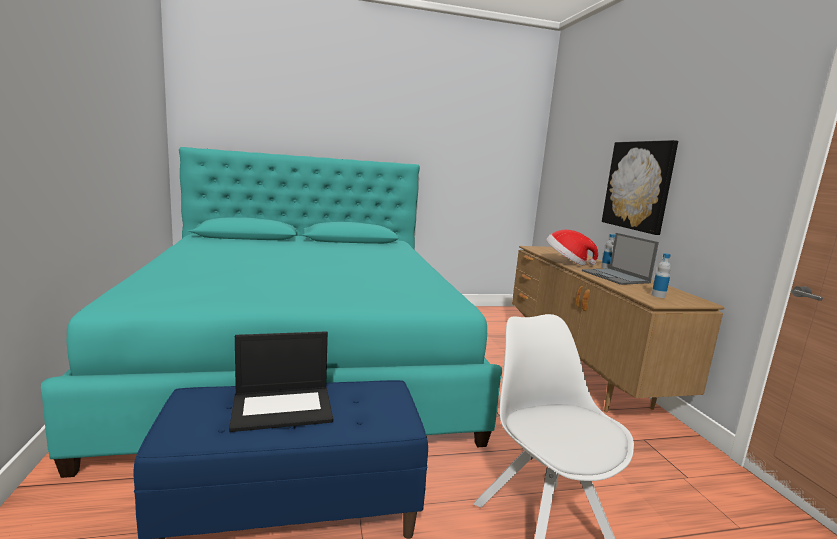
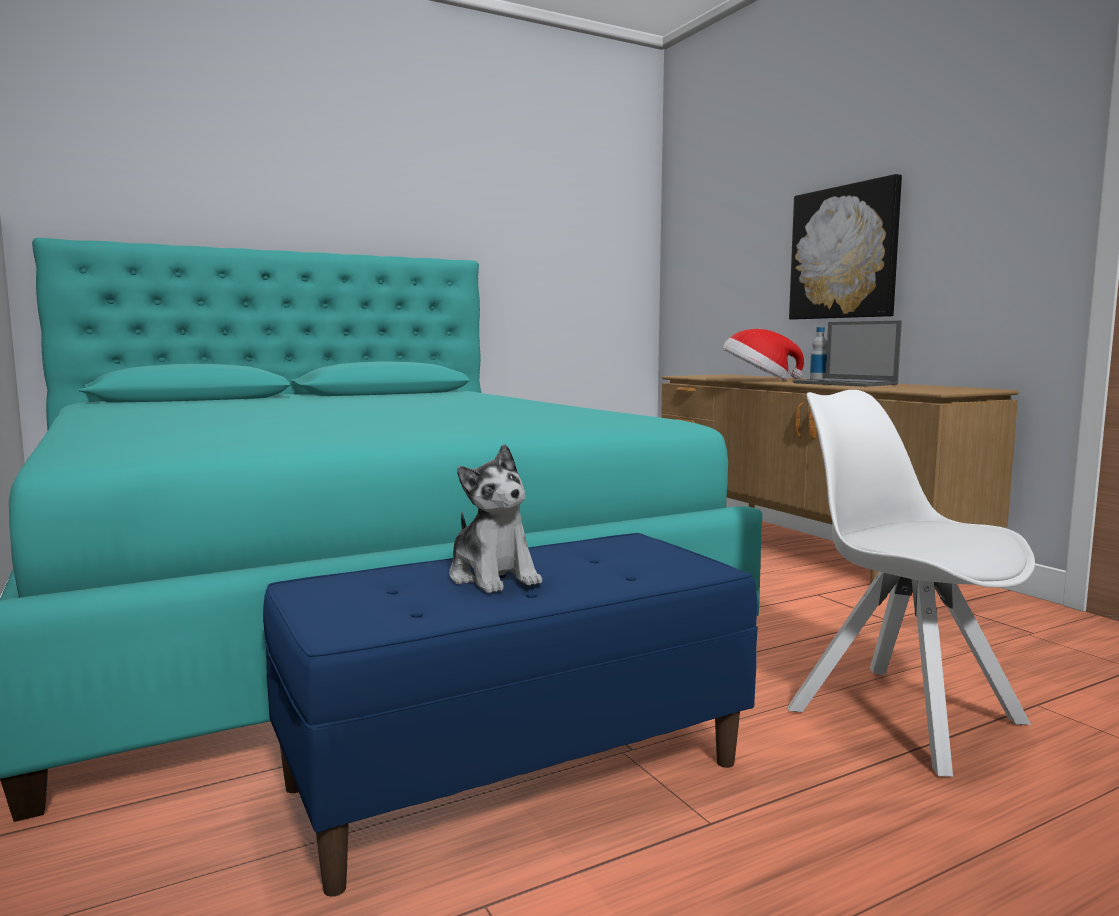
camera: 15 degrees left, 5 degrees down
laptop [229,331,333,432] -> plush toy [449,444,542,593]
bottle [651,253,671,298] -> none

